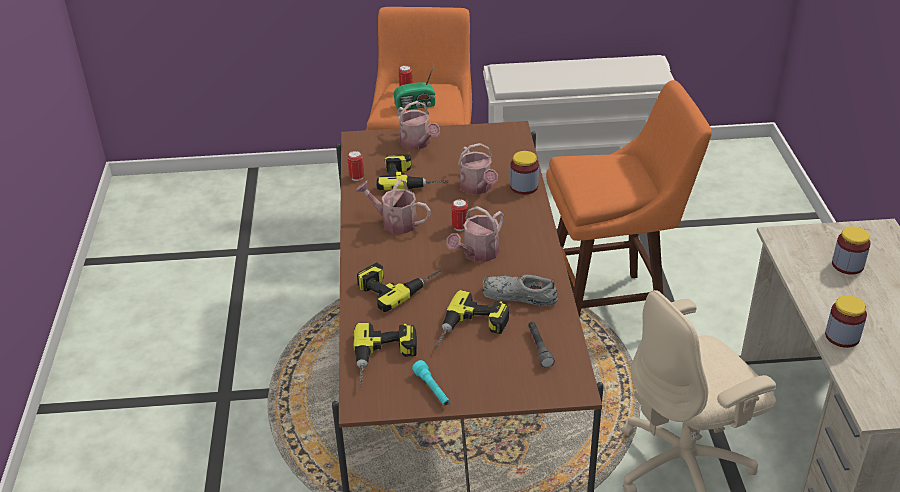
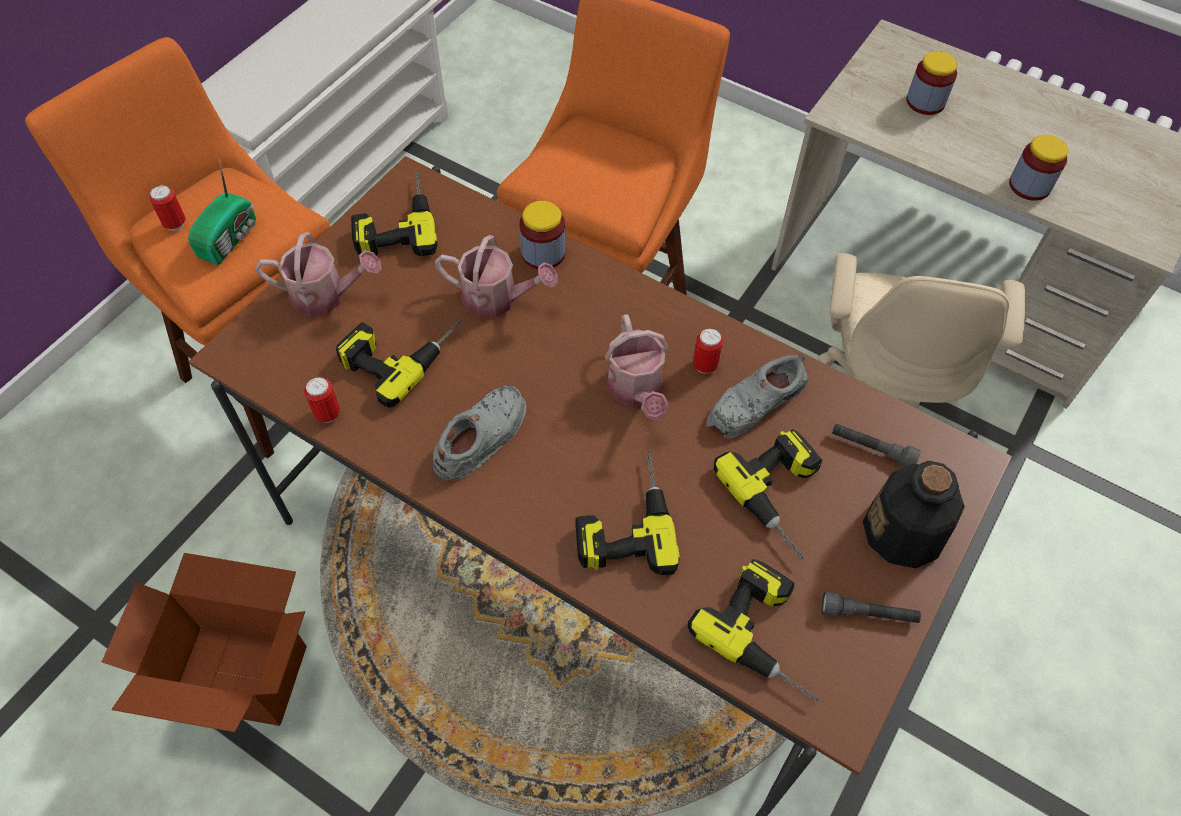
camera: 55 degrees left, 20 degrees up
watering can [356,179,431,234] -> grey shoe [433,385,526,480]
turquoise flashlight [412,360,450,406] -> grey flashlight [822,592,921,623]
can [452,199,468,231] -> can moved to [693,328,723,374]
none -> cardboard box [102,553,306,732]
none -> power drill [351,171,438,256]
none -> bottle [863,461,965,568]

